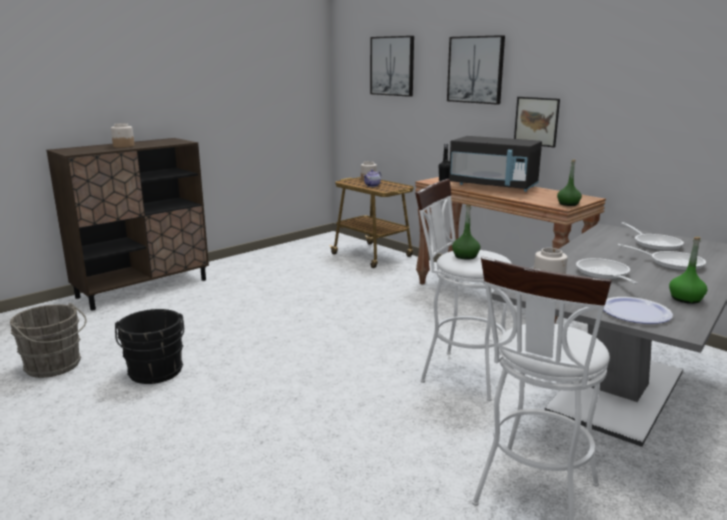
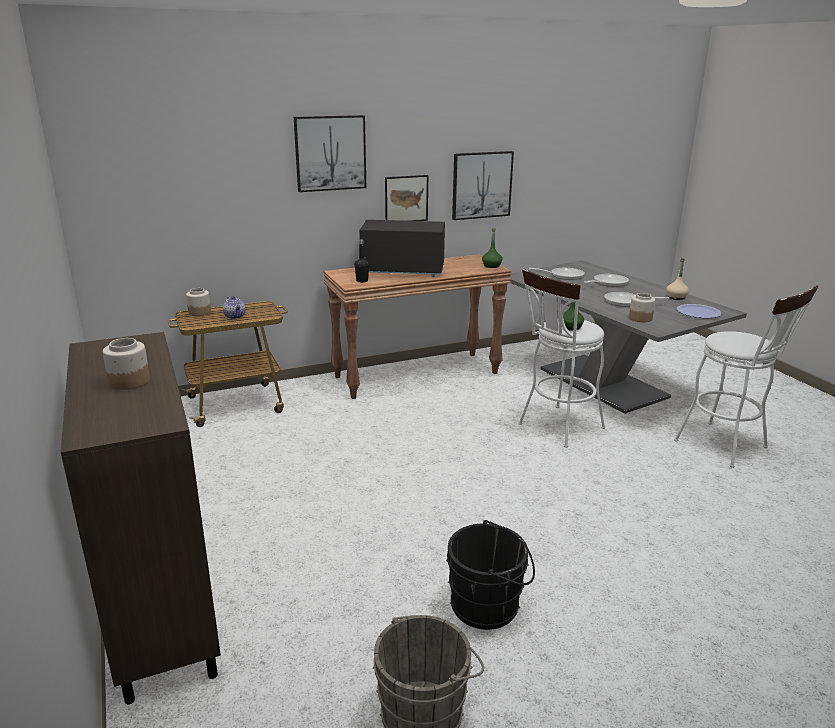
camera: 70 degrees left, 5 degrees up
picture [370,36,414,97] -> picture moved to [452,151,514,220]
black microwave [449,136,542,192] -> black microwave turned 135 degrees counterclockwise [359,220,445,277]
green bottle [669,237,707,304] -> beige bottle [666,257,689,300]

